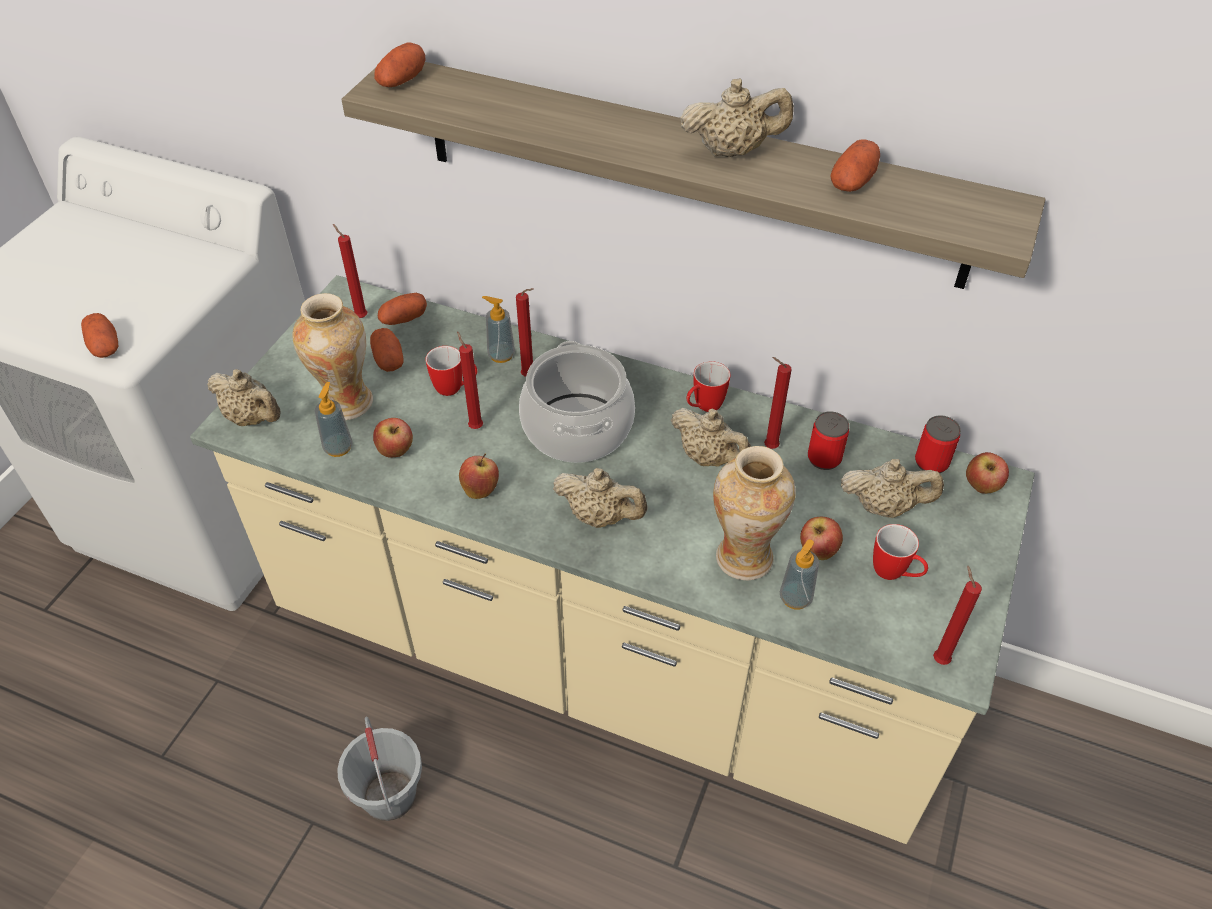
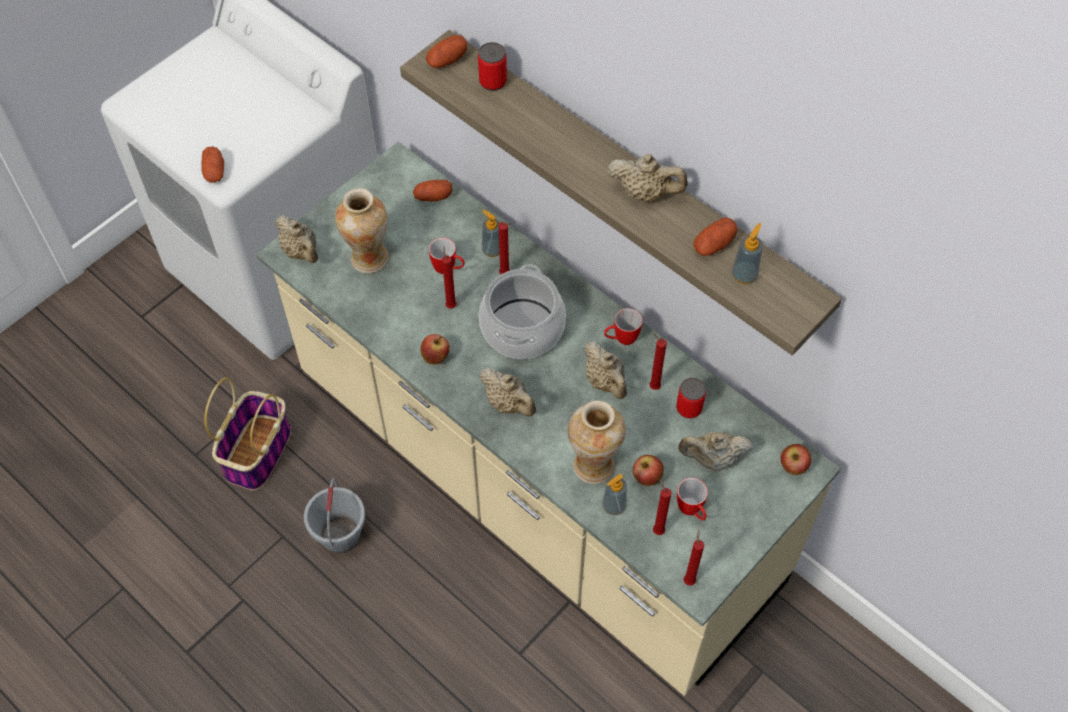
camera: 20 degrees right, 10 degrees up
soap dispenser [314,382,353,457] -> soap dispenser moved to [732,223,763,284]
red candle [333,224,367,318] -> red candle moved to [653,480,671,535]
potato [370,328,404,372] -> none
apple [373,418,413,457] -> none
beige teapot [841,459,944,518] -> beige teapot turned 150 degrees clockwise [678,432,753,471]
can [915,415,961,473] -> can moved to [478,42,507,91]
none -> basket [204,378,291,490]

